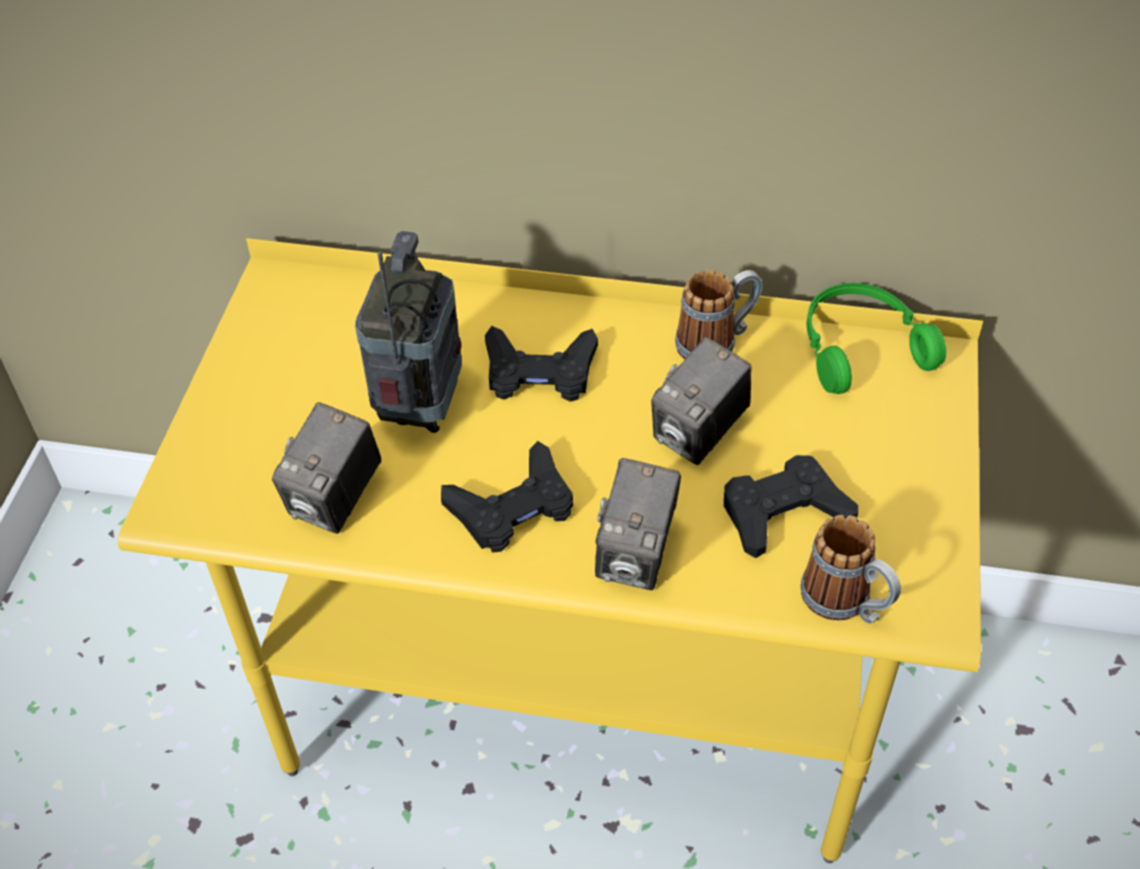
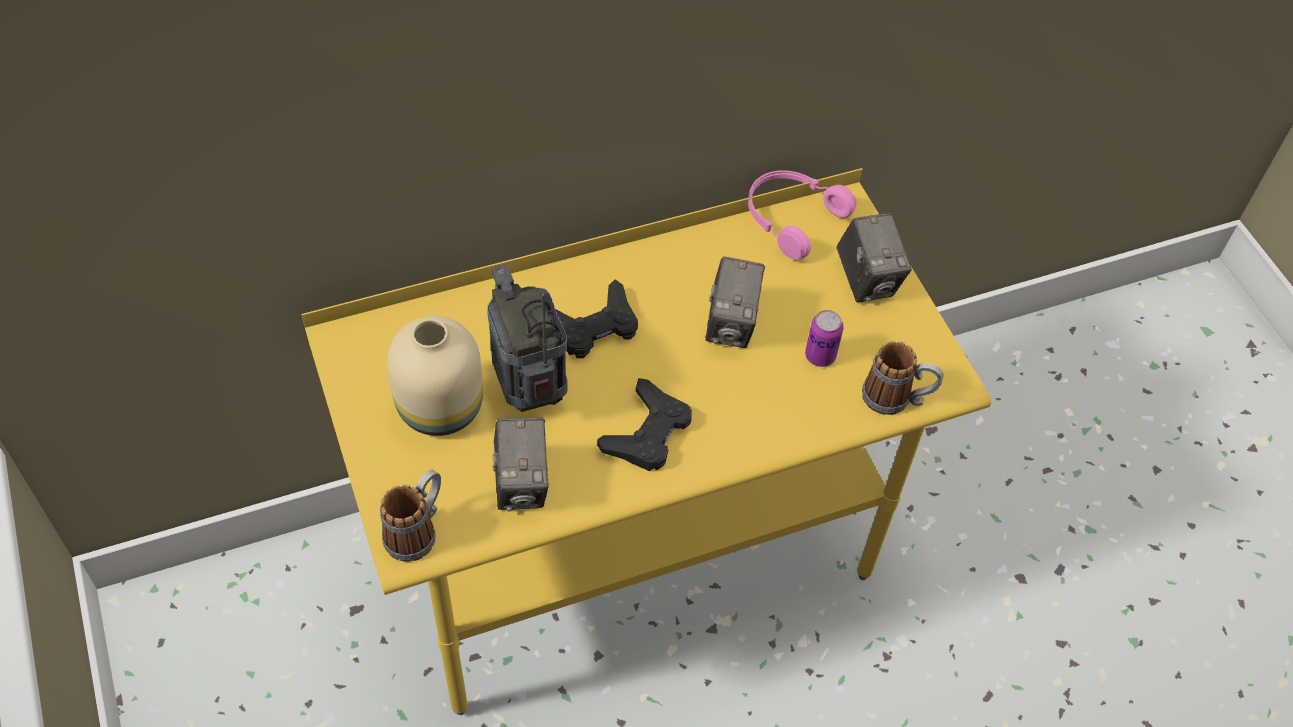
camera: 35 degrees left, 5 degrees up
camera [595,458,681,590] -> camera moved to [836,213,912,303]
mug [675,270,763,359] -> mug moved to [380,470,441,562]
black game controller [724,455,858,558] -> can [805,310,844,367]
green headphones [807,283,946,394] -> pink headphones [748,170,856,260]
none -> beige vase [387,316,483,436]

